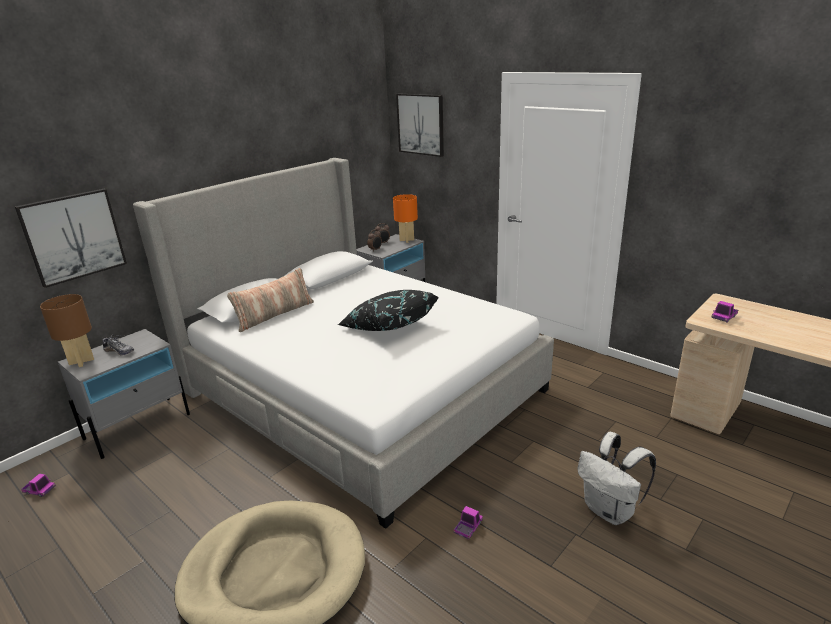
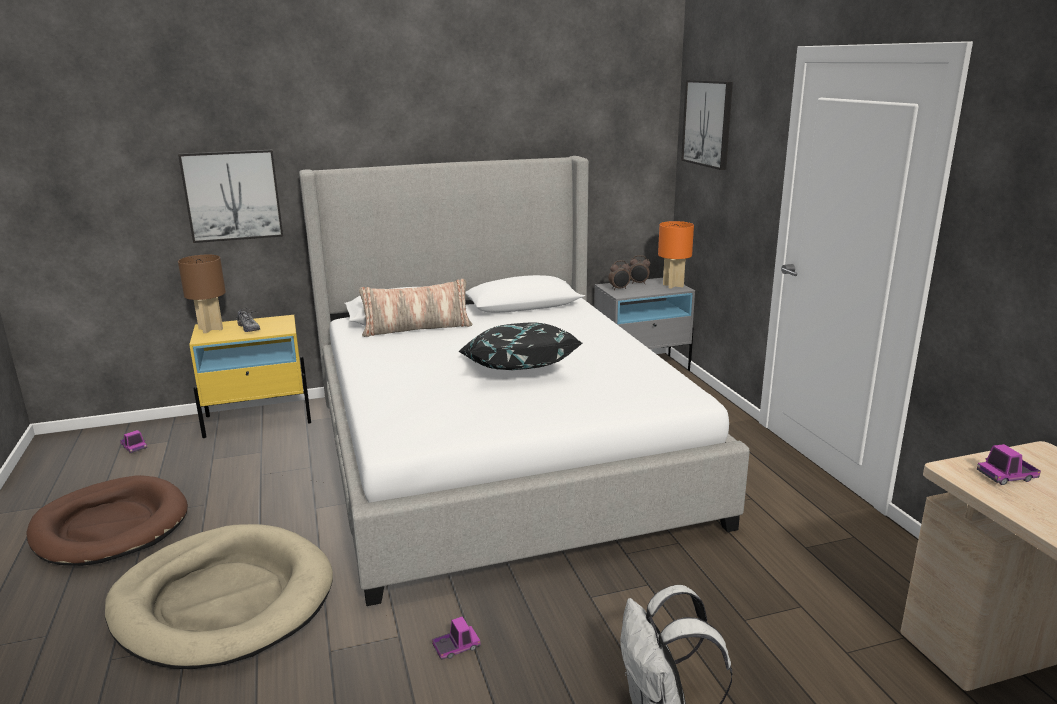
camera: 30 degrees right, 5 degrees down
grey nightstand [58,329,190,459] -> yellow nightstand [189,315,311,438]
none -> brown dog bed [26,475,188,566]

